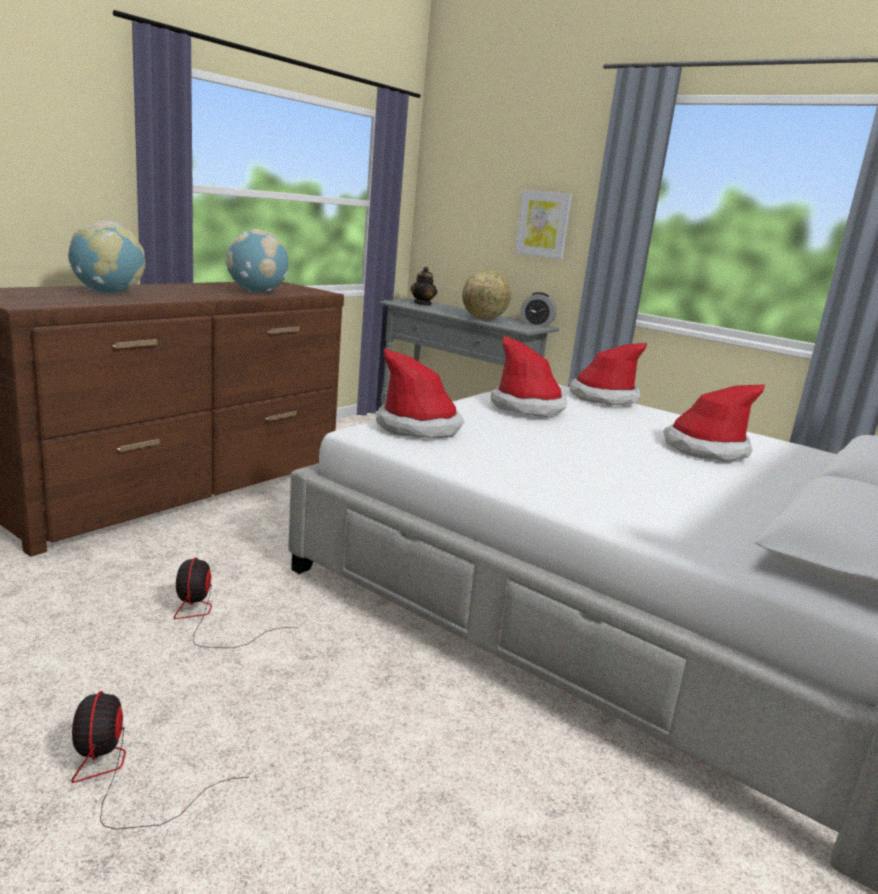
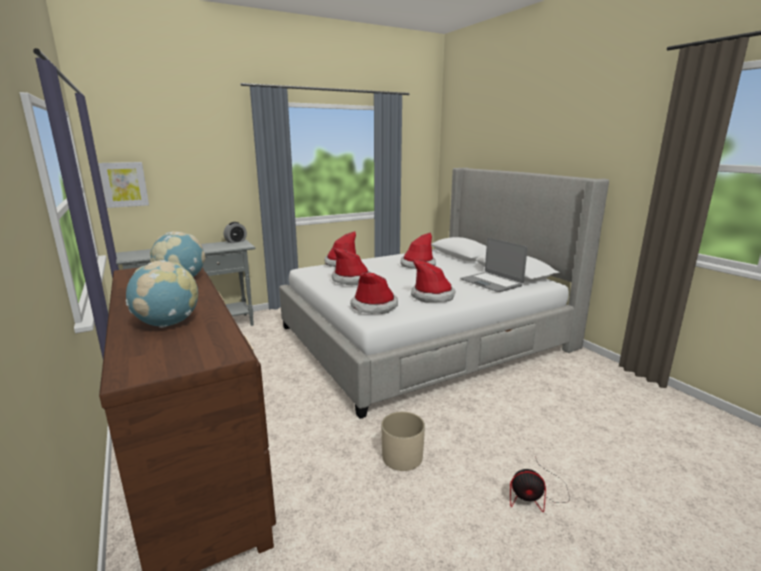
camera: 65 degrees left, 0 degrees up
fan [174,557,294,648] -> beige planter [381,412,425,471]
teapot [411,266,437,306] -> none
globe [462,270,511,320] -> none
picture [515,190,572,259] -> picture moved to [98,162,149,208]
none -> hat [411,259,456,303]
none -> laptop [460,238,528,292]

